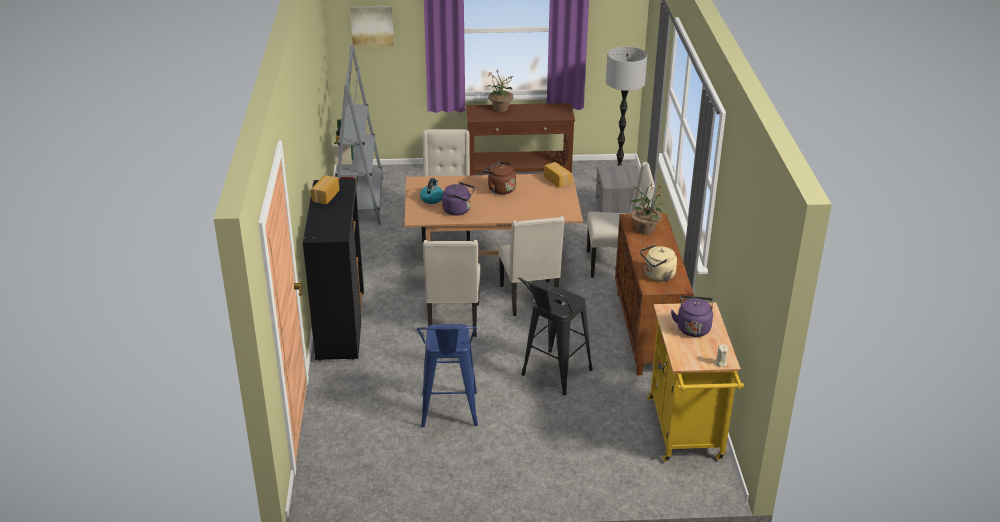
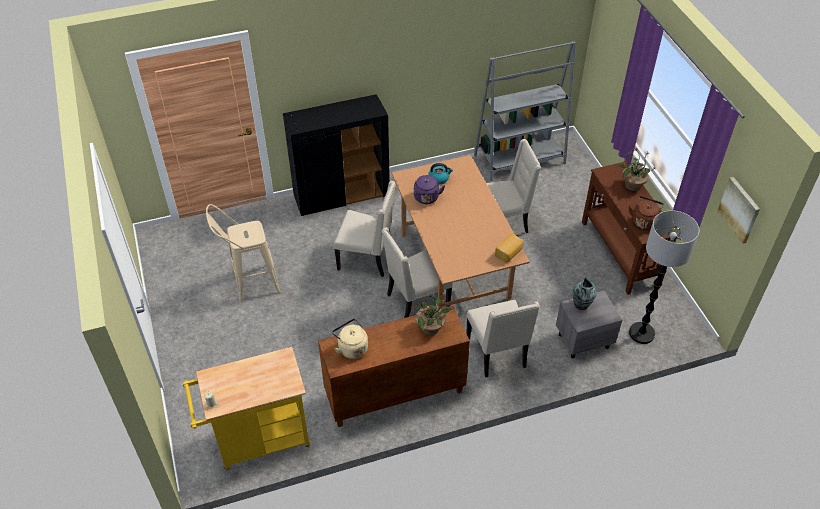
camera: 75 degrees right, 15 degrees up
bread [311,175,339,204] -> none
picture [350,6,394,47] -> picture moved to [717,177,760,244]
blue stool [417,324,478,427] -> beige stool [206,204,280,302]
beige chair [423,240,480,337] -> beige chair turned 150 degrees counterclockwise [334,181,396,277]
brown kettle [483,162,516,195] -> brown kettle moved to [629,196,664,230]
black stool [518,277,593,395] -> none
purple kettle [671,296,713,337] -> none
none -> vase [572,277,596,310]

